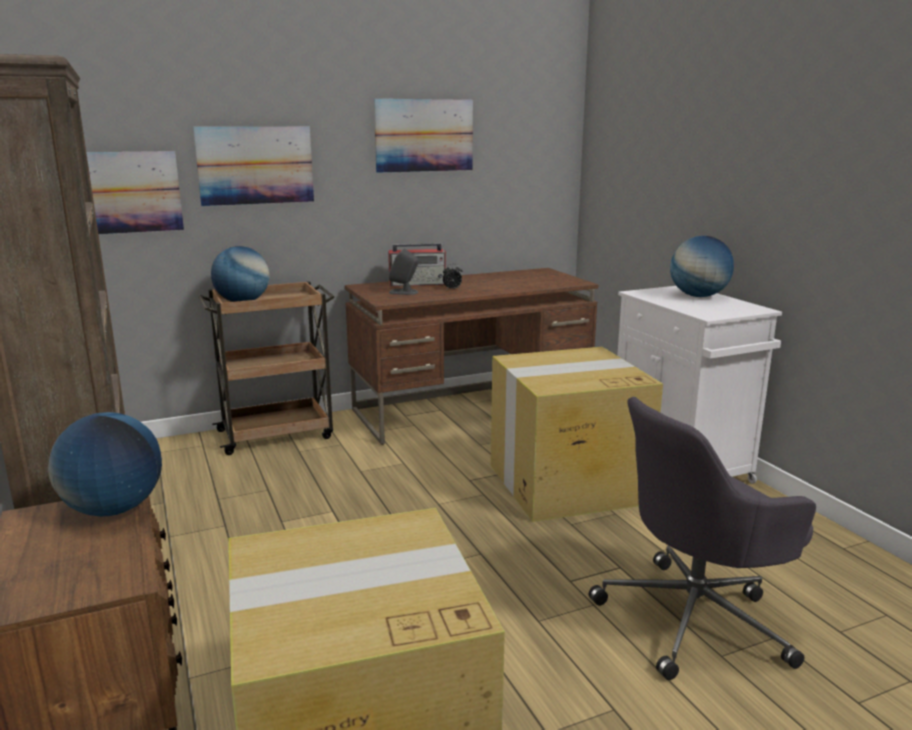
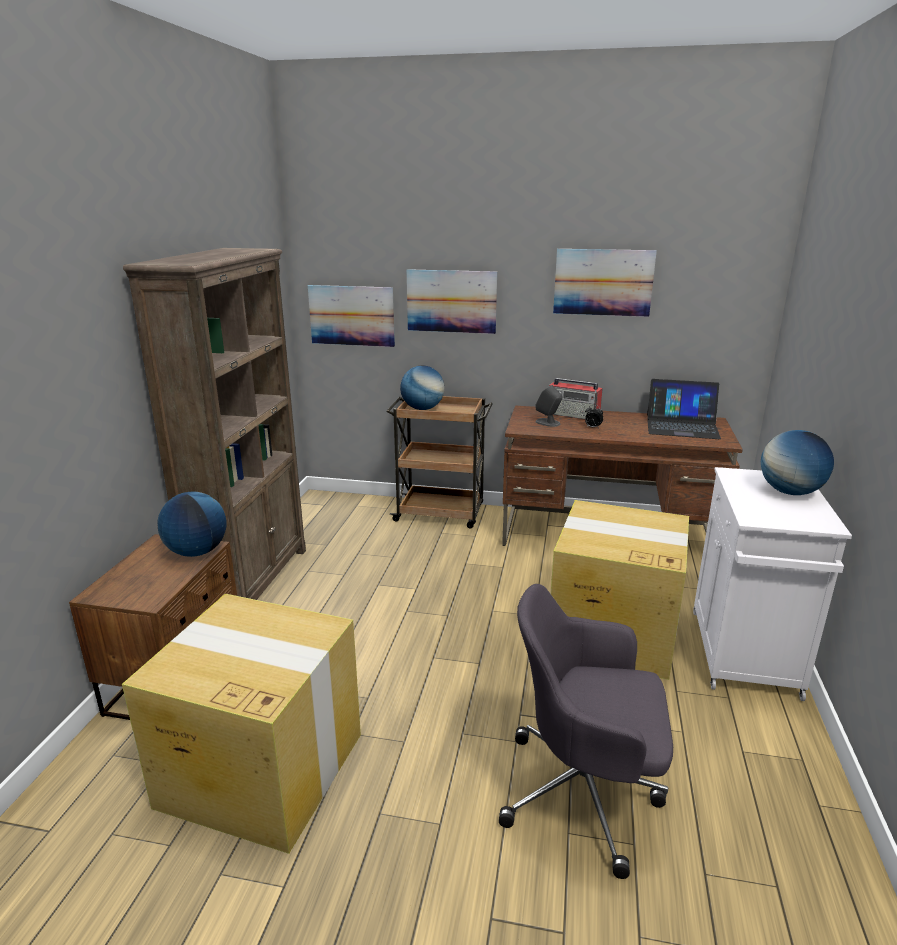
camera: 35 degrees right, 5 degrees up
none -> laptop [647,379,721,439]

